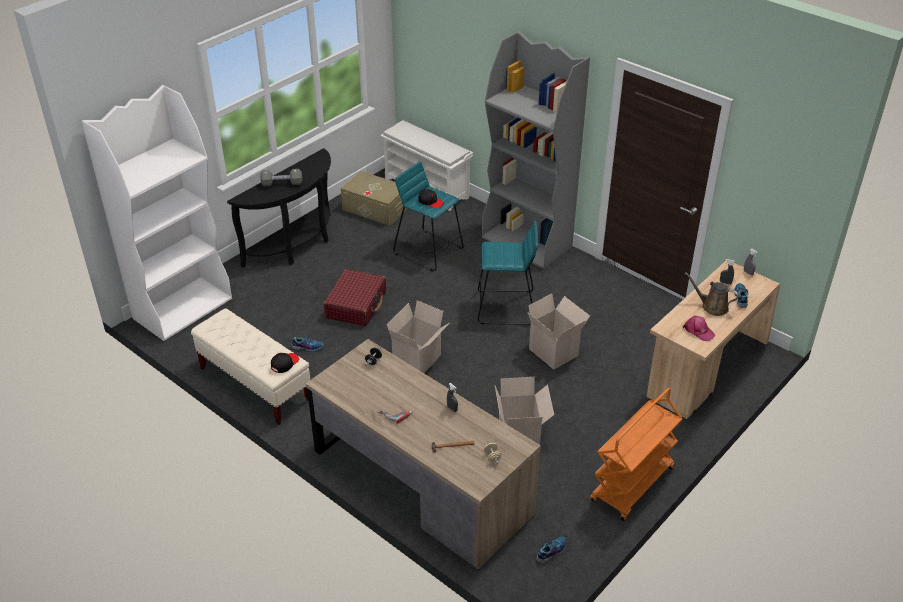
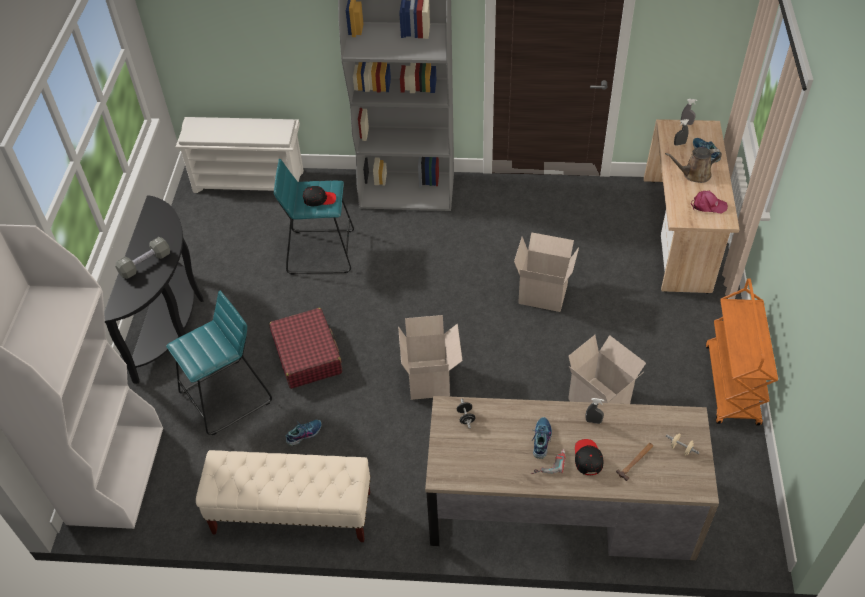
camera: 35 degrees left, 10 degrees up
black cap [271,353,299,373] -> black cap moved to [575,439,604,475]
beige storage box [341,171,407,226] -> none
turquoise stool [478,220,538,325] -> turquoise stool moved to [166,290,272,435]
shoe [536,537,566,564] -> shoe moved to [532,417,552,459]

